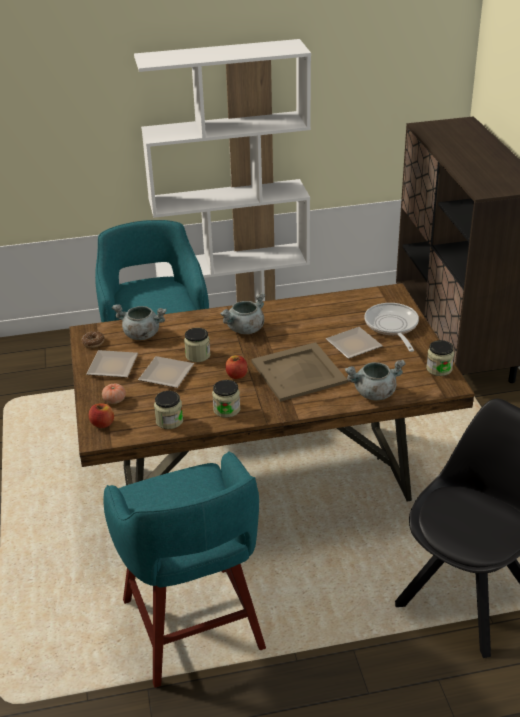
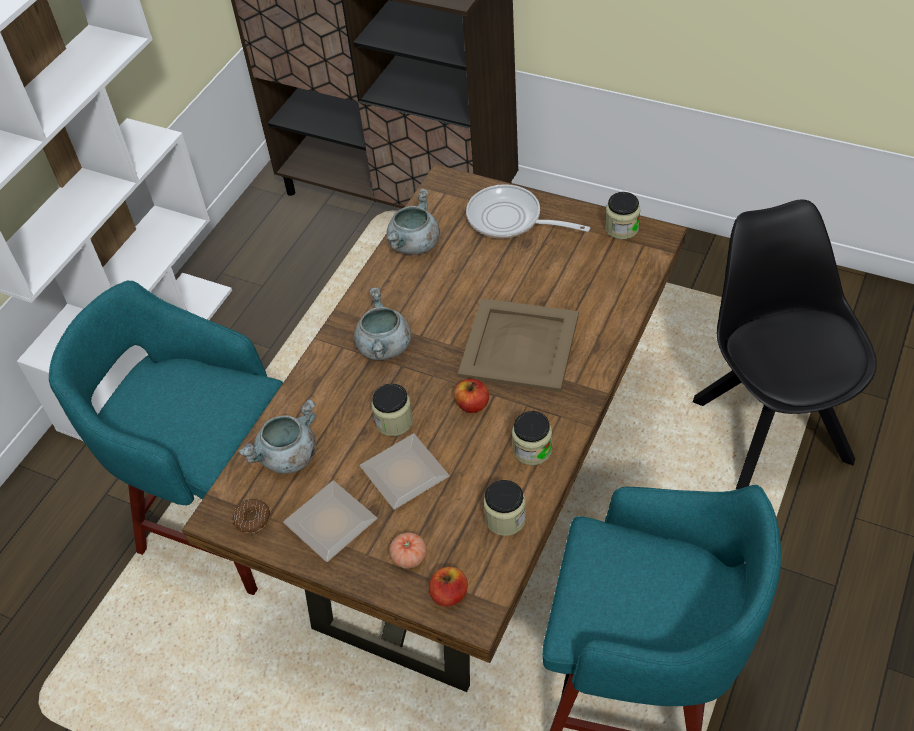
camera: 50 degrees left, 15 degrees up
plate [326,327,383,359] -> none
grey cooking pot [345,360,406,400] -> grey cooking pot moved to [386,189,440,255]

